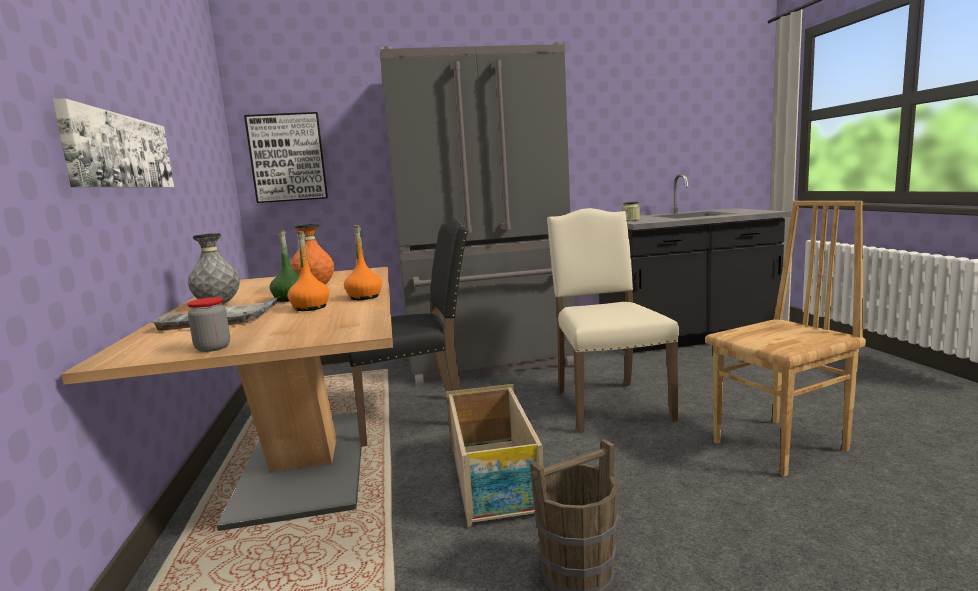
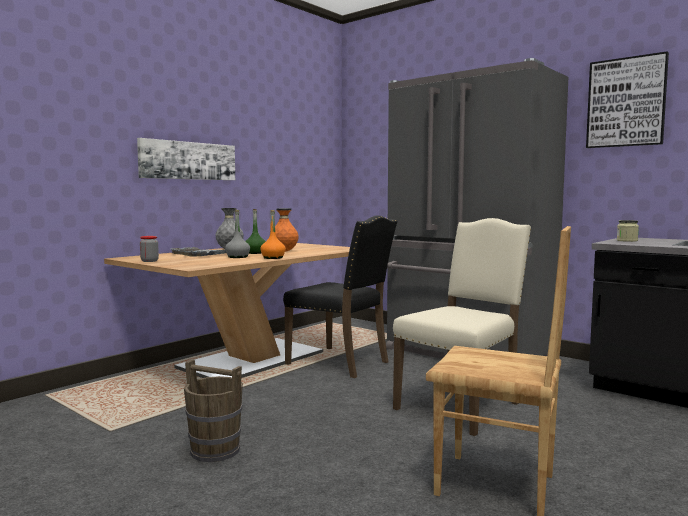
camera: 50 degrees right, 5 degrees down
picture [244,112,328,203] -> picture moved to [586,51,669,148]
orange bottle [287,231,329,311] -> grey bottle [225,210,250,258]
crate [446,384,544,527] -> none

